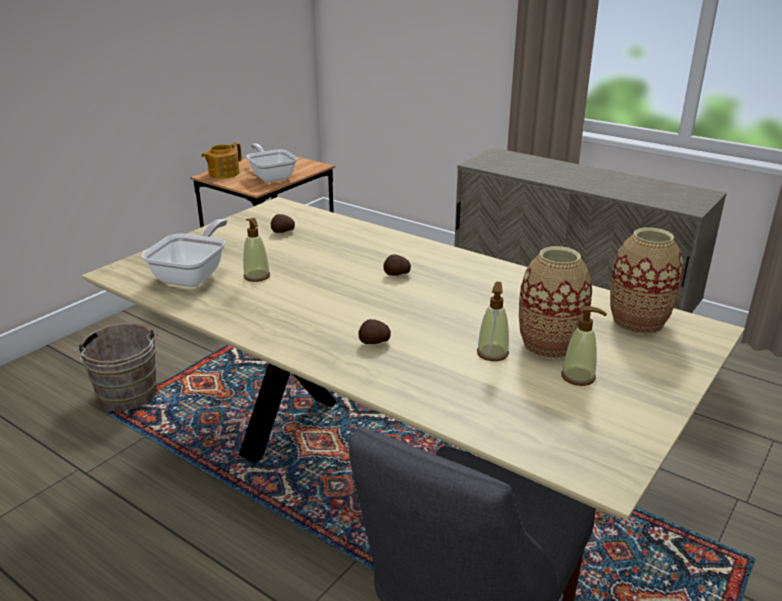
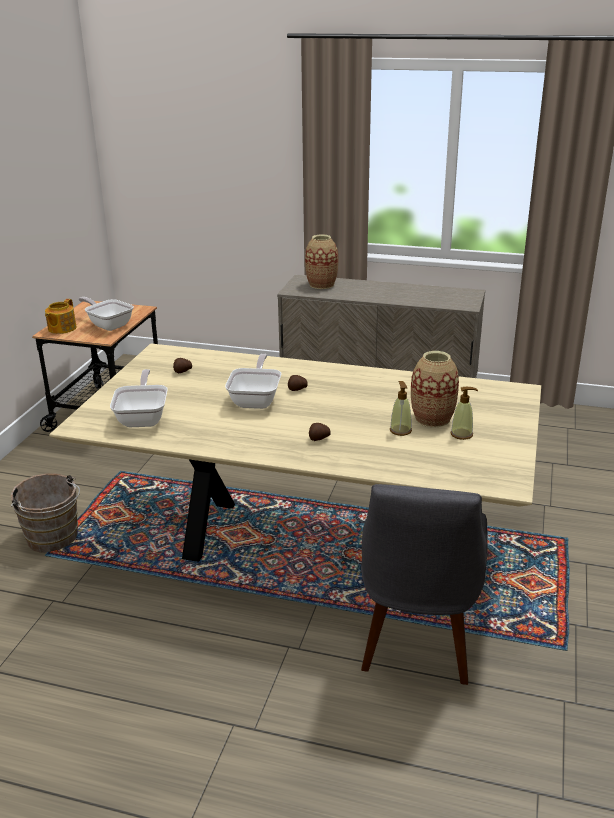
camera: 20 degrees left, 0 degrees up
soap dispenser [243,218,270,282] -> none
vase [610,227,683,335] -> vase moved to [305,234,338,289]
none -> frying pan [225,354,281,409]

